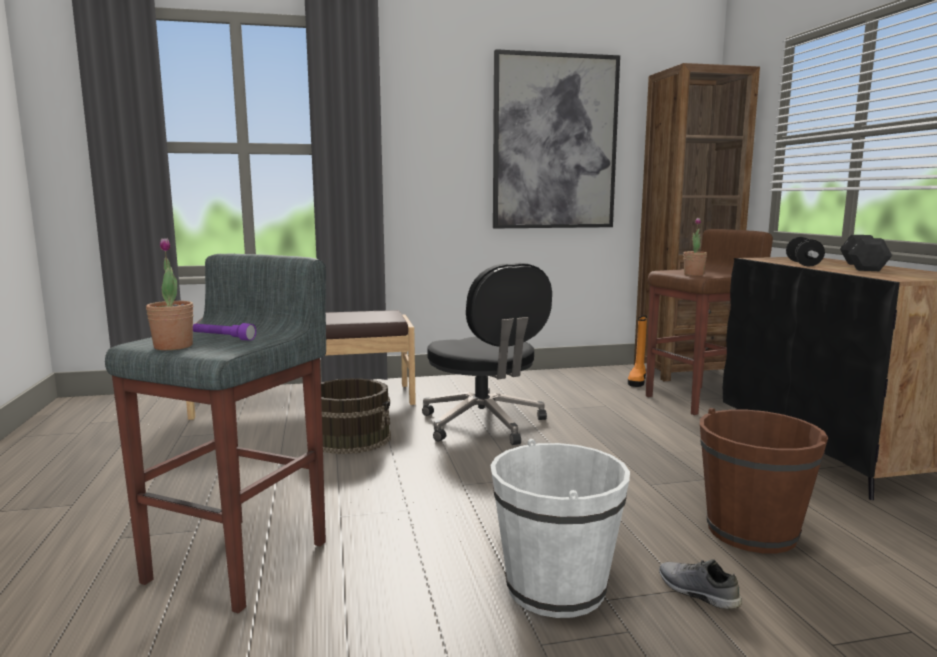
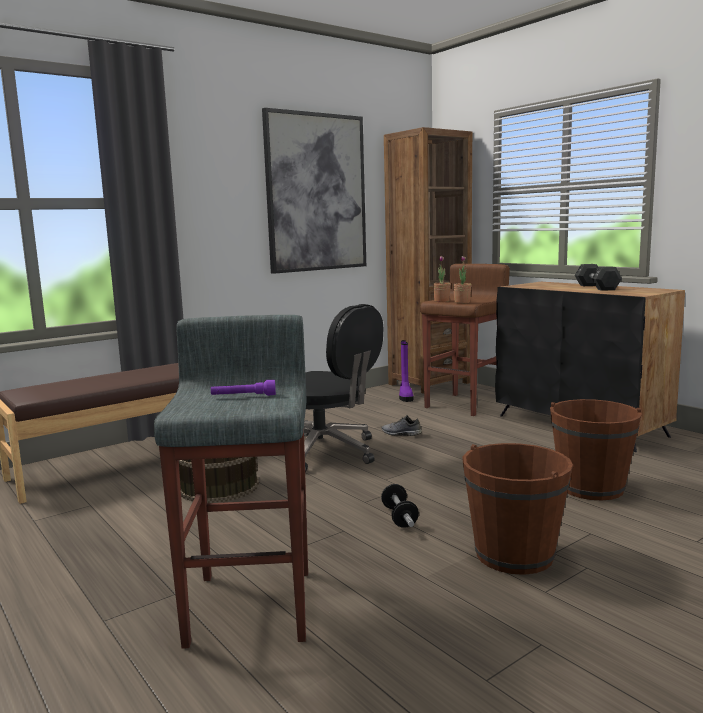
camera: 25 degrees left, 0 degrees up
potted plant [146,238,193,350] -> potted plant moved to [433,256,451,302]
white bucket [490,439,630,618] -> brown bucket [463,443,573,575]
orange boot [628,315,647,387] -> purple boot [399,340,414,402]
grey shoe [659,559,742,610] -> grey shoe moved to [381,415,422,436]
dumbbell [786,237,825,267] -> dumbbell moved to [381,484,419,528]

